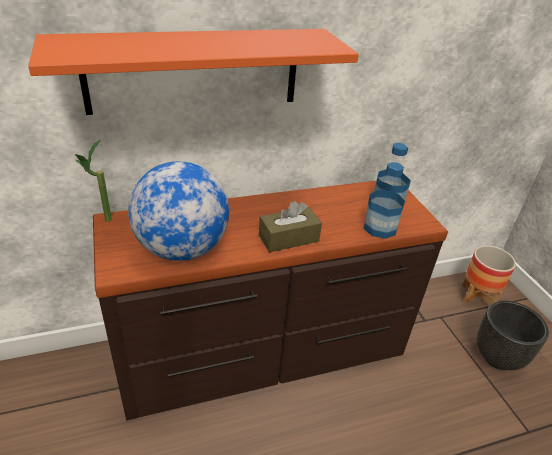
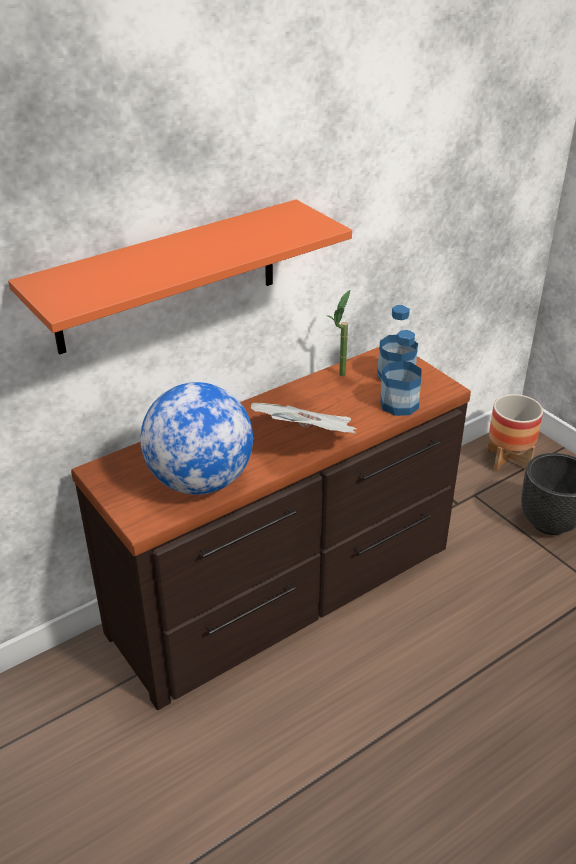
camera: 15 degrees left, 0 degrees up
potted plant [75,139,112,222] -> potted plant moved to [326,290,350,376]
brown tissue box [259,201,322,252] -> newspaper [251,403,357,434]

